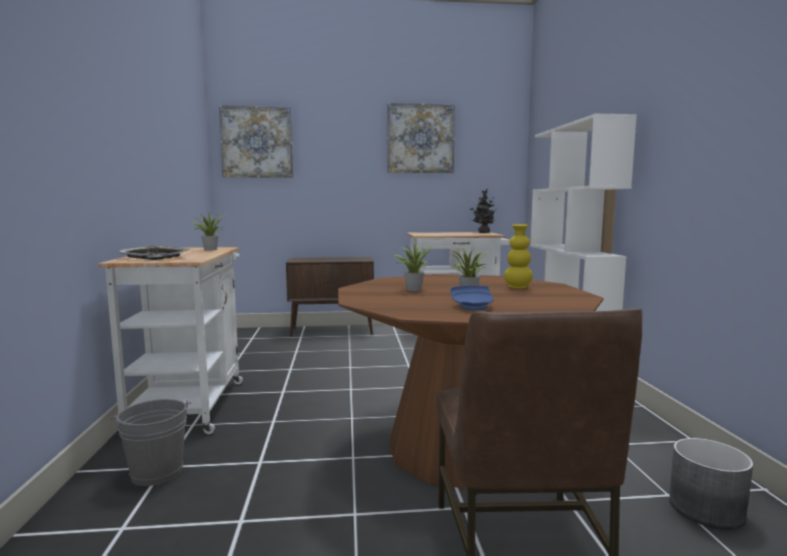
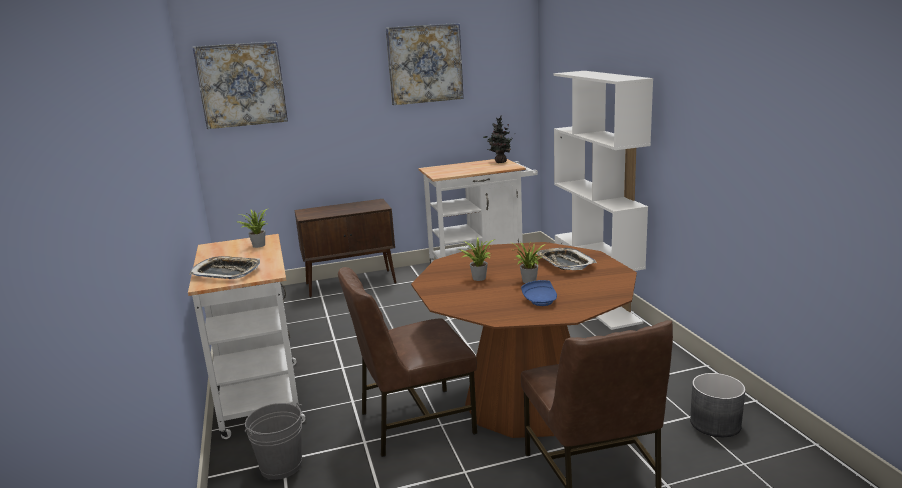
camera: 10 degrees left, 10 degrees up
yellow vase [504,224,533,289] -> tray [537,248,597,270]
none -> brown chair [338,267,477,457]

